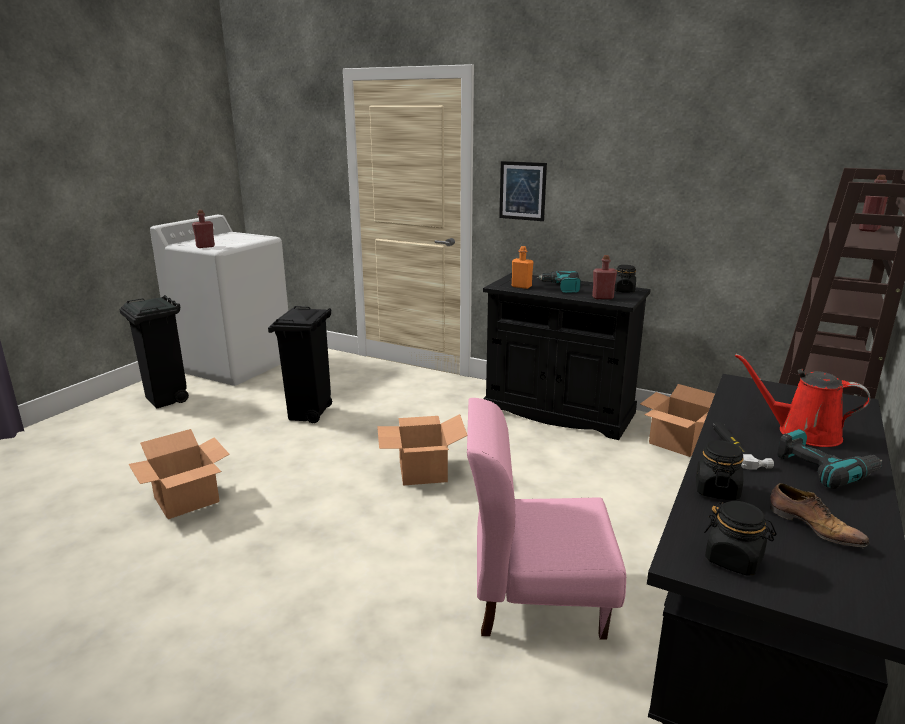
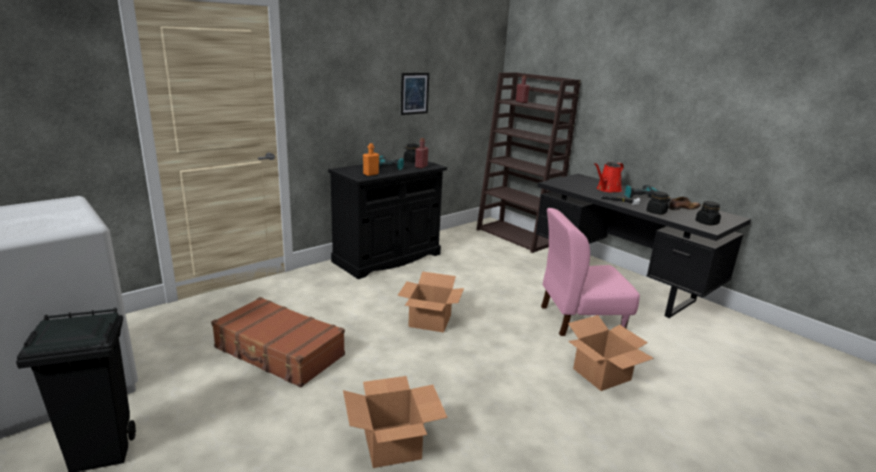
camera: 70 degrees left, 0 degrees up
red bottle [192,210,215,248] -> none
black trash can [268,306,332,423] -> brown suitcase [211,297,345,388]
pink chair [467,398,626,640] -> pink chair turned 60 degrees clockwise [541,208,640,336]
picture [499,161,547,221] -> picture moved to [401,73,429,115]
cardboard box [640,384,715,457] -> cardboard box moved to [568,315,654,391]

